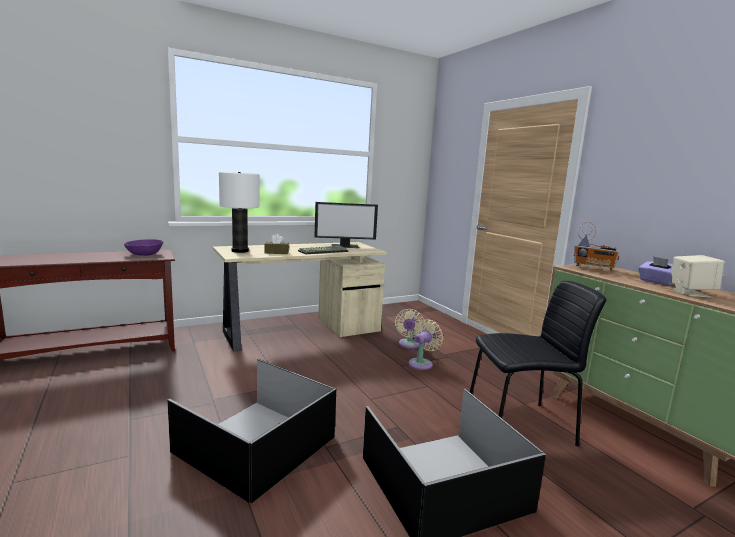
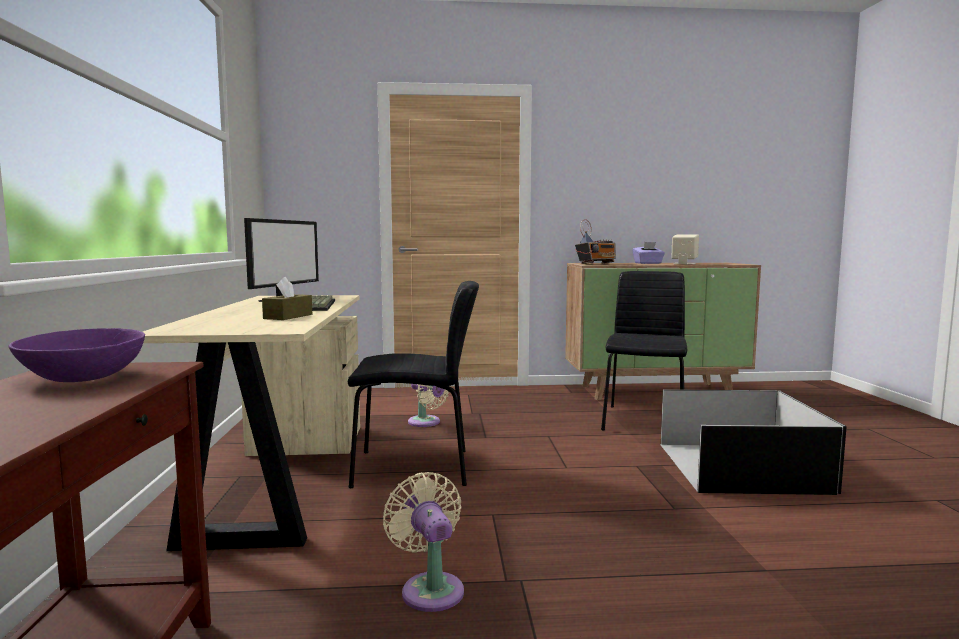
camera: 65 degrees left, 5 degrees down
black storage box [167,359,336,503] -> none
white table lamp [219,172,259,253] -> none
beige fan [409,319,443,370] -> beige fan moved to [383,472,464,612]
none -> black chair [348,281,479,488]

